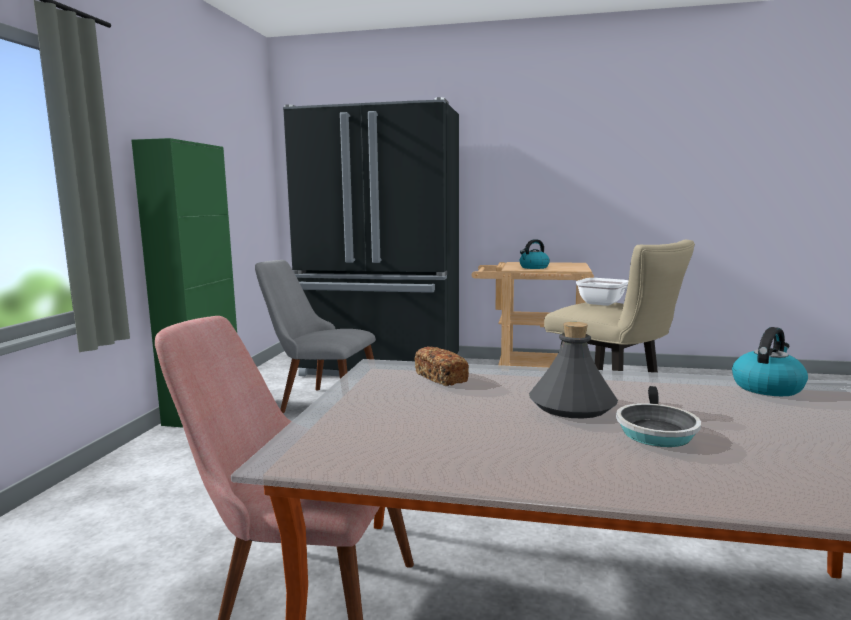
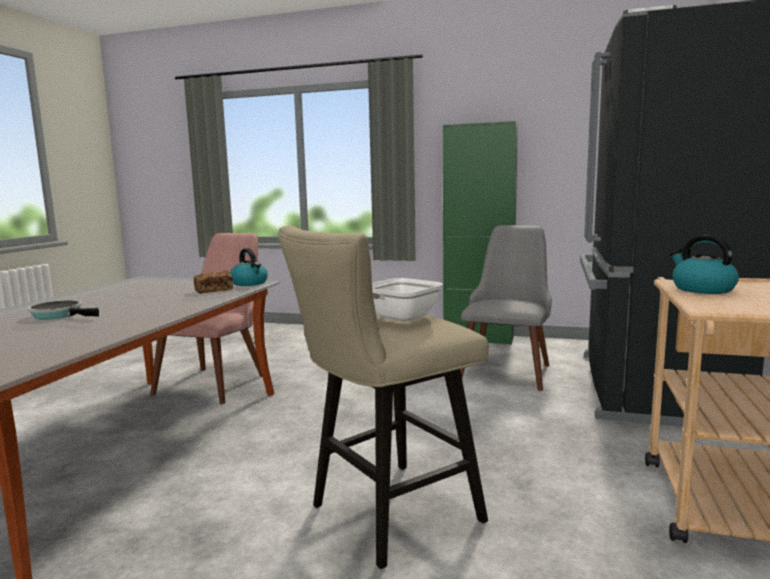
camera: 95 degrees right, 0 degrees up
grey bottle [529,322,618,418] -> none
kettle [732,327,808,396] -> kettle moved to [230,248,268,286]

